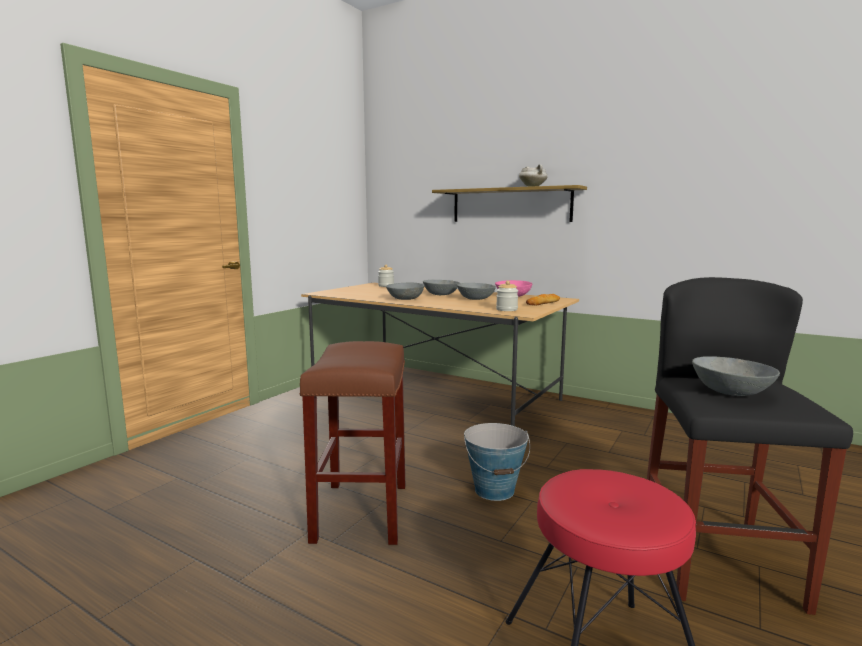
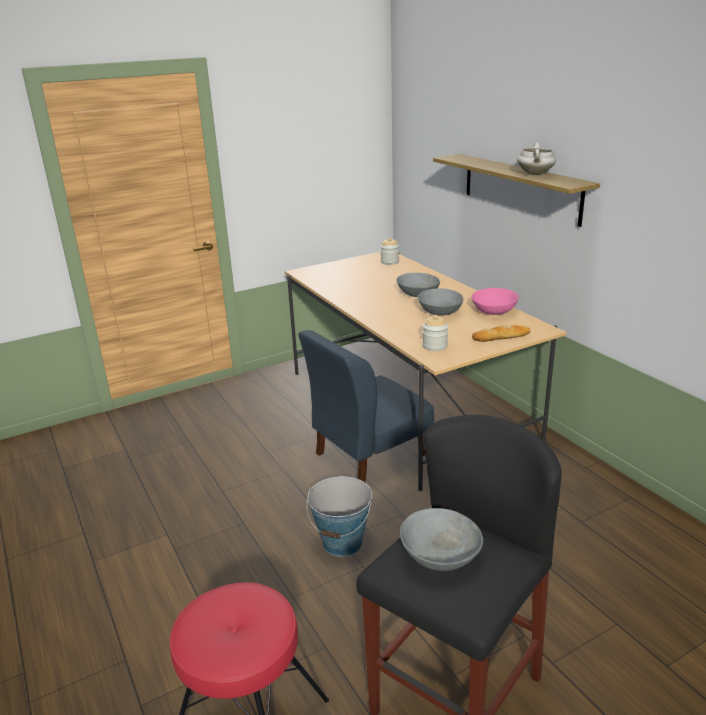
camera: 30 degrees right, 15 degrees up
brown stool [300,341,405,545] -> none
grey bowl [386,283,425,300] -> none
none -> blue chair [299,330,434,482]

